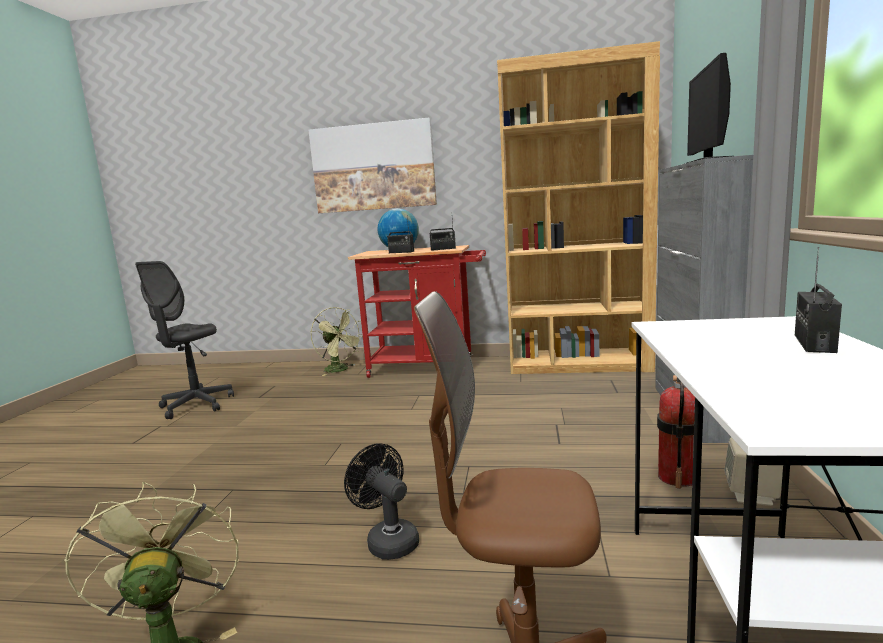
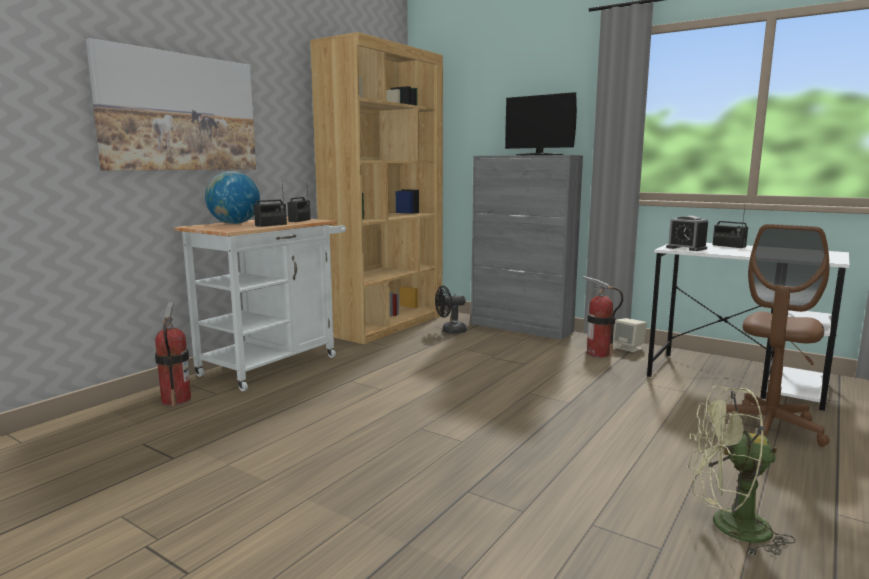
camera: 65 degrees left, 0 degrees up
grey office chair [135,261,234,419] -> none
green fan [311,307,363,376] -> fire extinguisher [155,302,191,406]
black fan [344,443,419,560] -> black fan moved to [435,286,467,334]
red cart [348,245,486,378] -> white cart [174,217,346,391]
none -> alarm clock [666,216,708,251]

